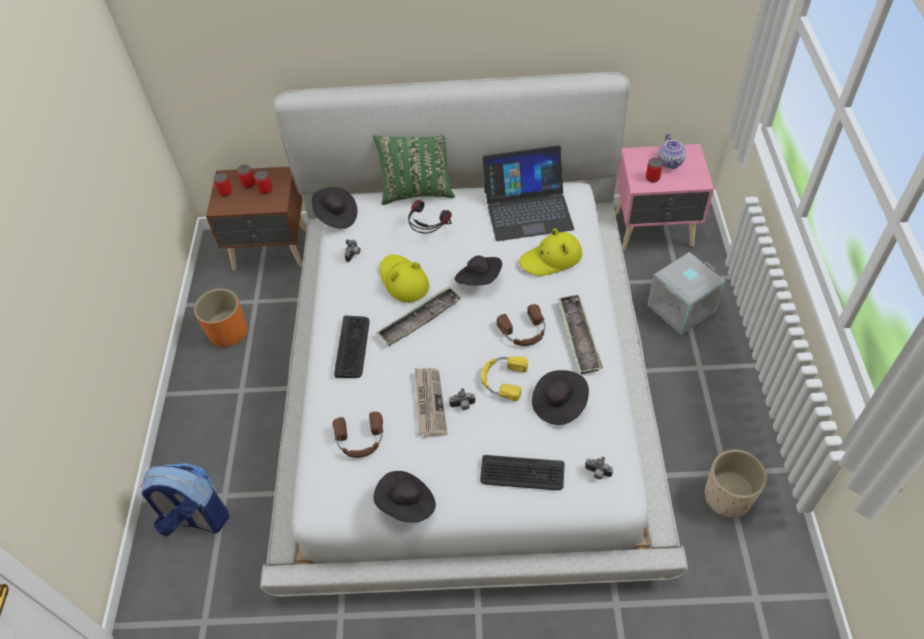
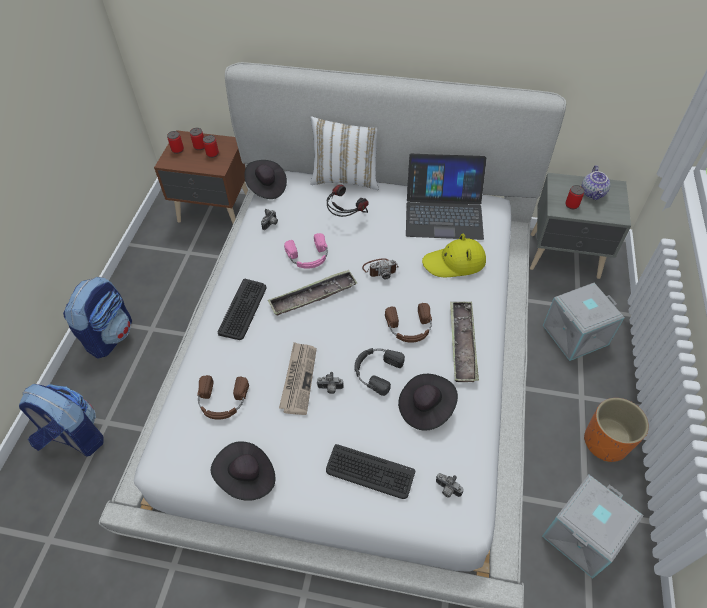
camera: 10 degrees right, 0 degrees up
orange planter [194,289,248,348] -> orange planter moved to [584,398,649,462]
green pillow [373,135,455,205] -> white pillow [310,116,379,190]
yellow hat [379,255,429,303] -> pink headphones [284,233,328,269]
black hat [455,256,502,285] -> camera [362,258,399,280]
yellow headphones [481,356,528,401] -> black headphones [355,348,405,396]
pink nightstand [615,144,714,250] -> grey nightstand [530,173,631,279]
beige planter [705,449,767,518] -> grey storage box [542,474,644,579]
none -> backpack [63,277,132,358]

